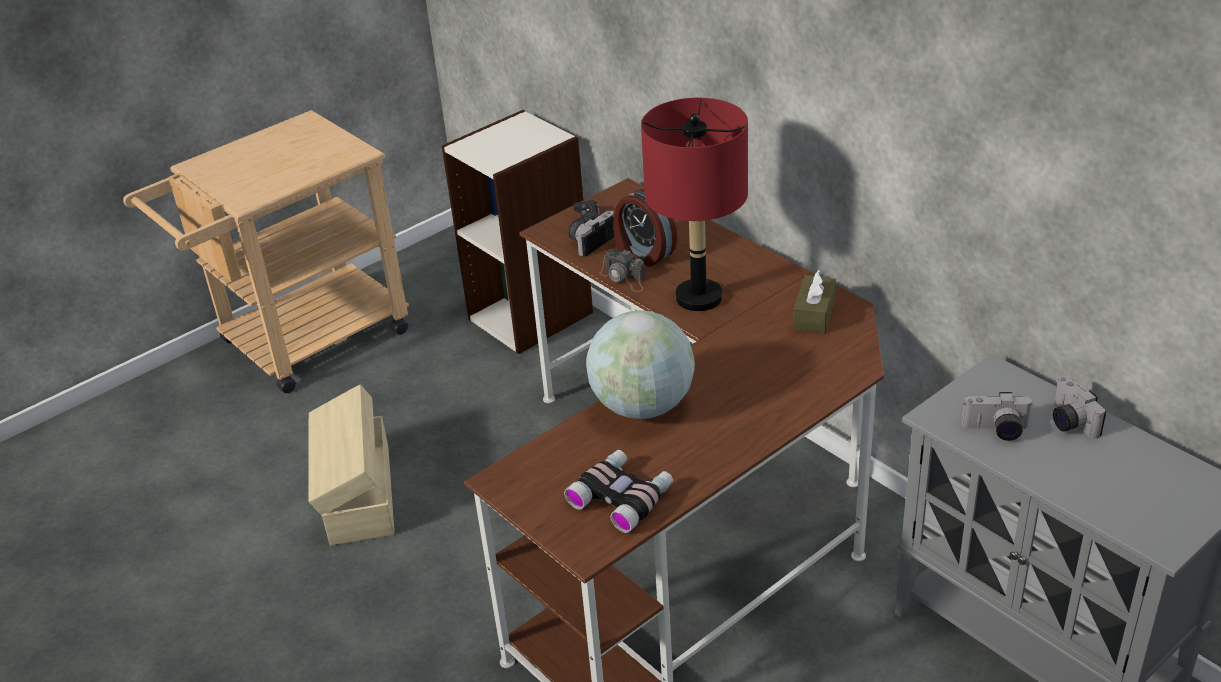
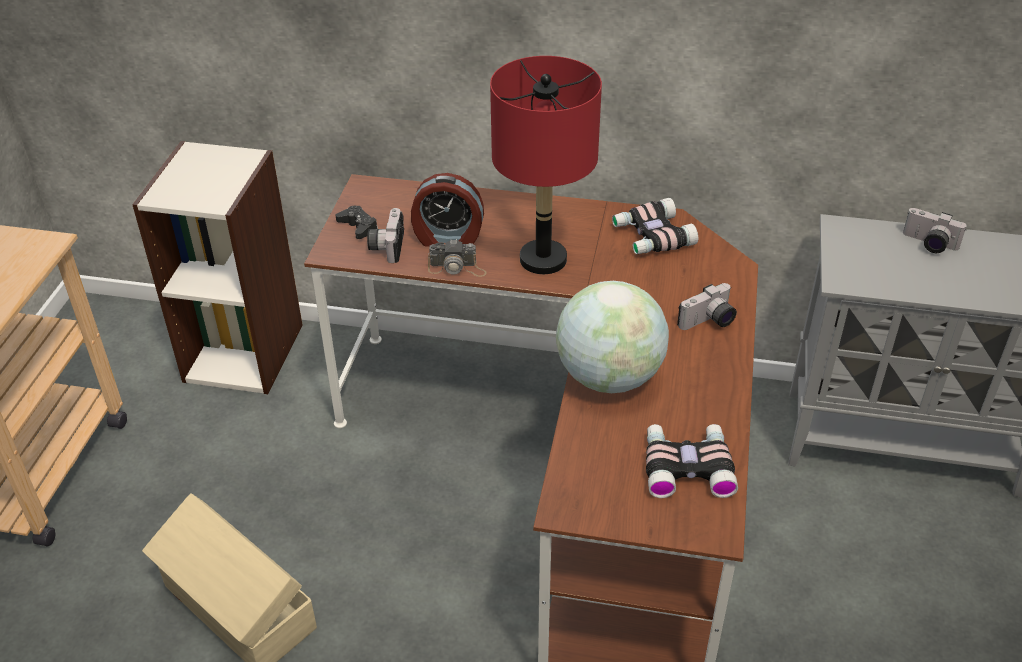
camera: 40 degrees left, 5 degrees up
brown tissue box [793,270,836,334] -> binoculars [612,198,698,254]
camera [961,392,1032,441] -> camera moved to [677,283,737,330]

